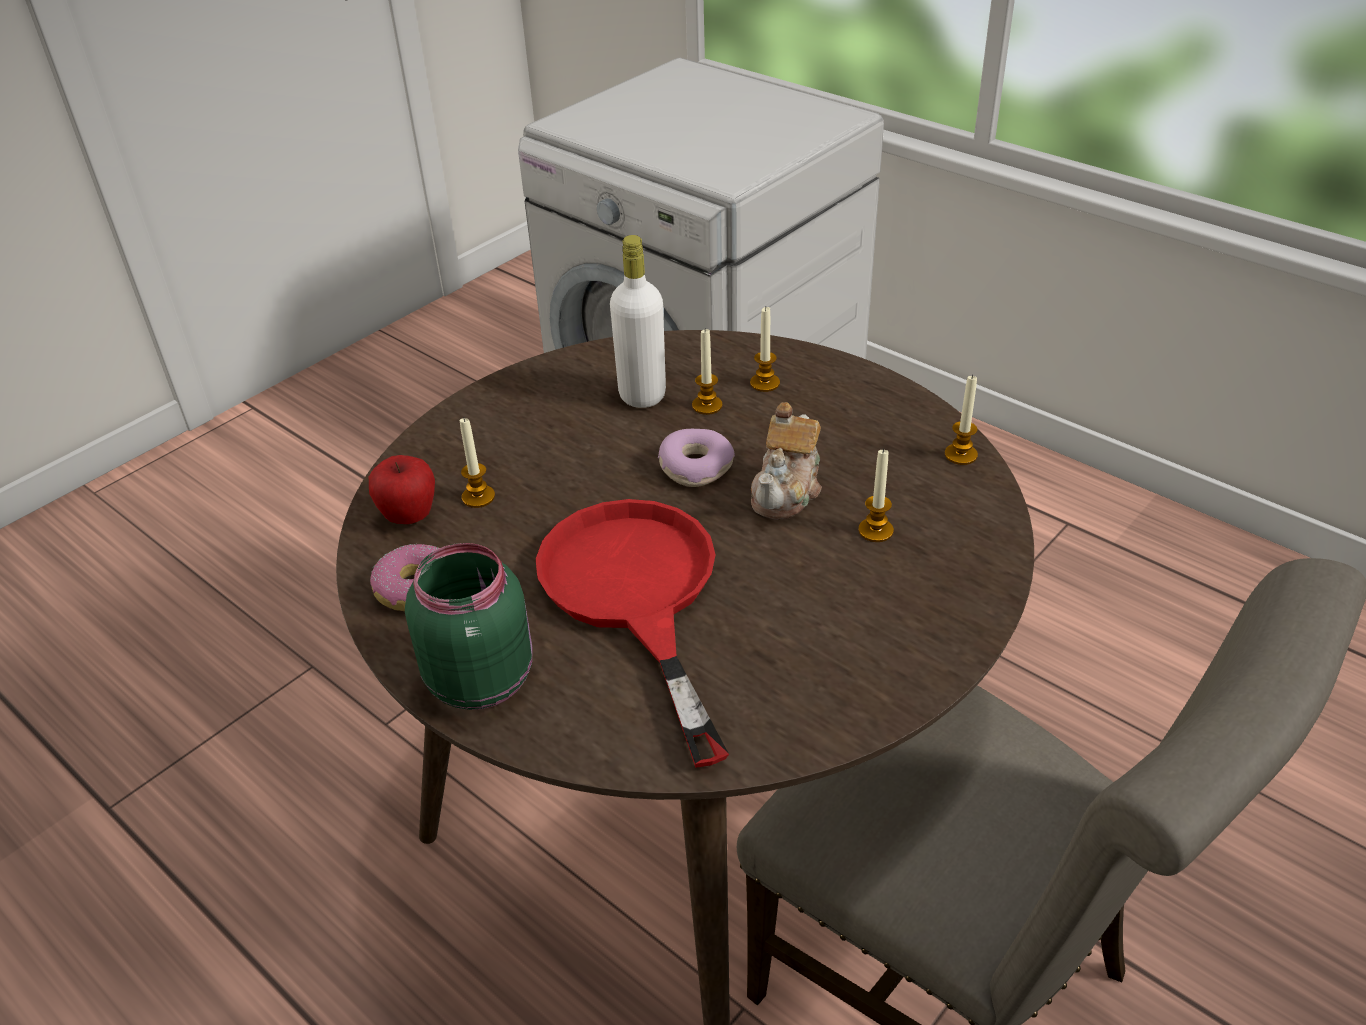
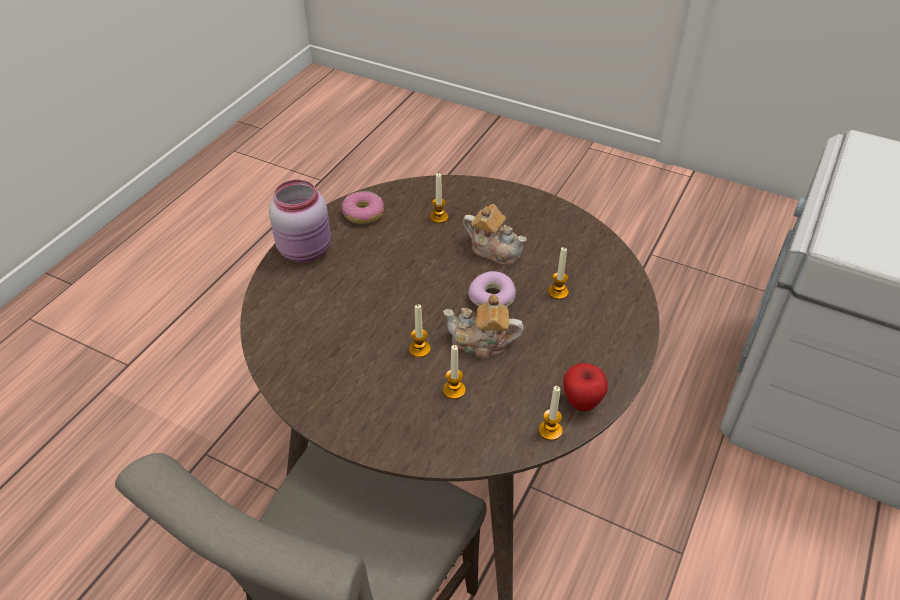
camera: 75 degrees right, 5 degrees up
apple [369,455,435,524] -> apple moved to [563,363,608,411]
green jar [405,543,533,710] -> pink jar [269,180,331,263]
red frying pan [536,499,729,768] -> none
white bottle [610,235,666,408] -> none
candle [750,307,780,392] -> candle moved to [409,304,431,358]
none -> teapot [463,204,527,265]

